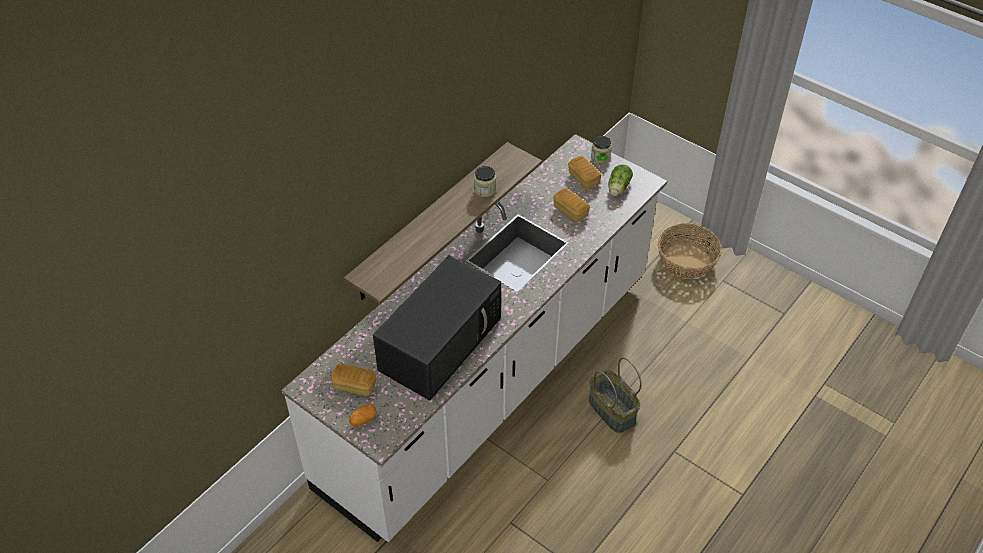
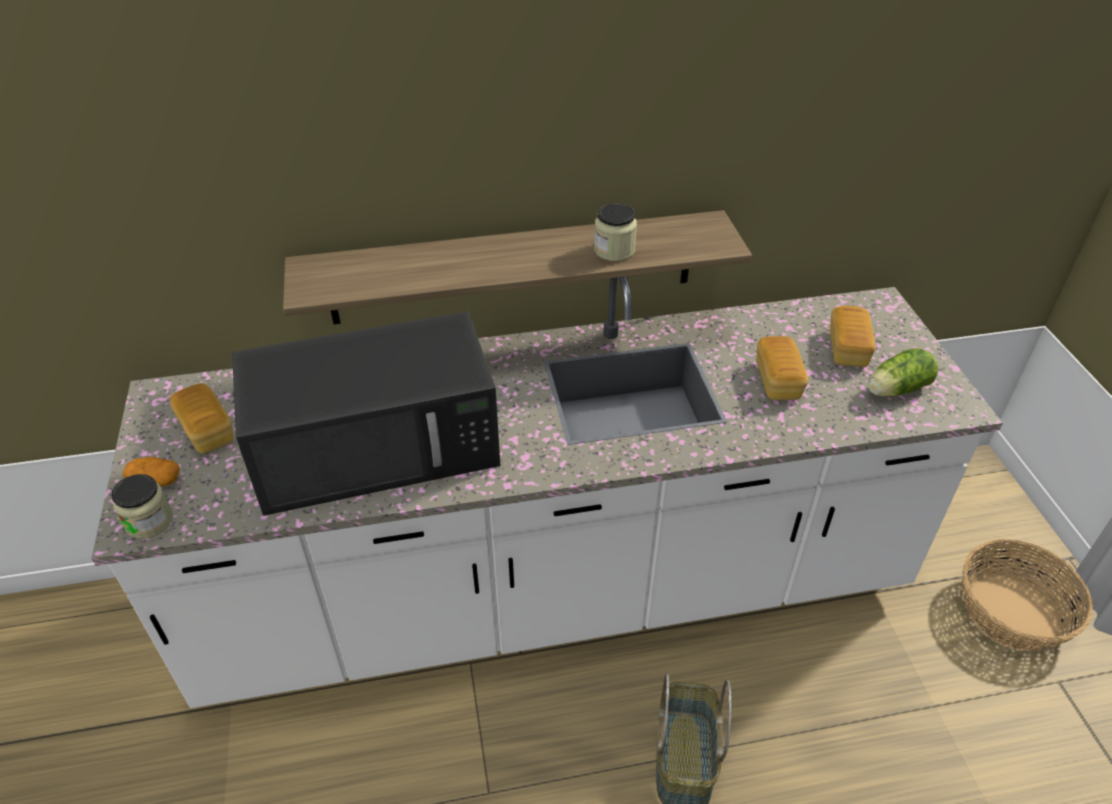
camera: 40 degrees right, 5 degrees down
jar [591,136,612,163] -> jar moved to [111,474,173,539]

